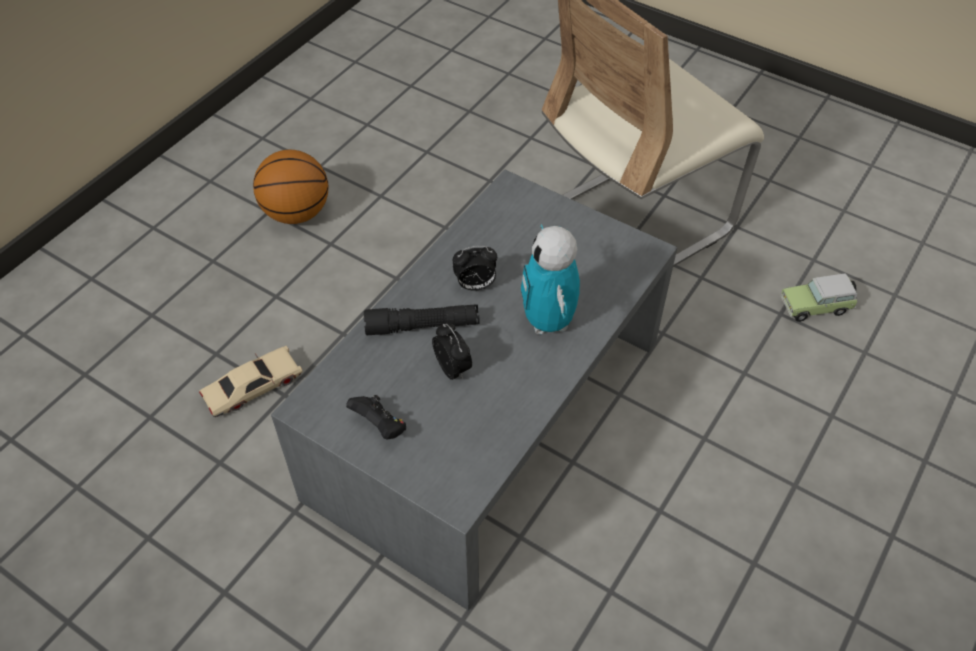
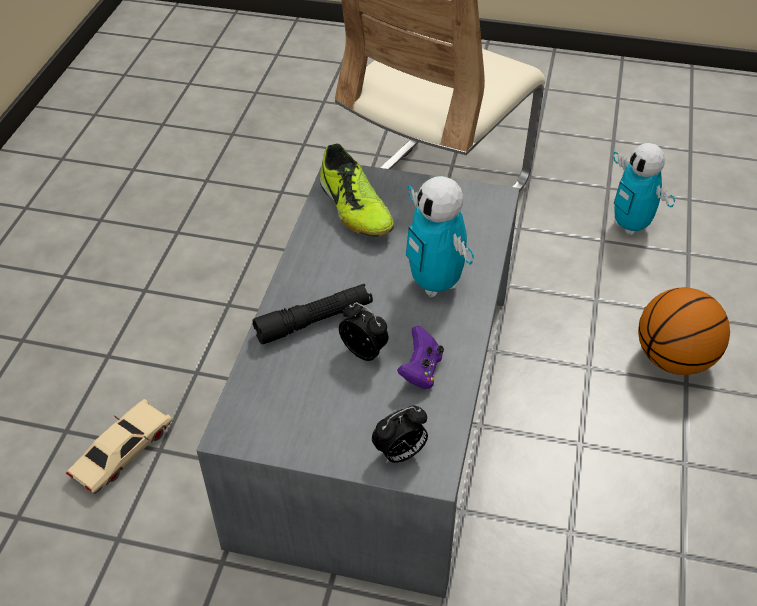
camera: 20 degrees left, 5 degrees down
basketball [253,150,328,224] -> basketball moved to [638,287,730,375]
black game controller [346,395,406,439] -> none
alarm clock [453,246,497,291] -> alarm clock moved to [372,406,428,463]
toy car [780,273,857,322] -> toy robot [613,143,675,236]
none -> shoe [320,143,394,237]
none -> purple game controller [397,326,444,389]

